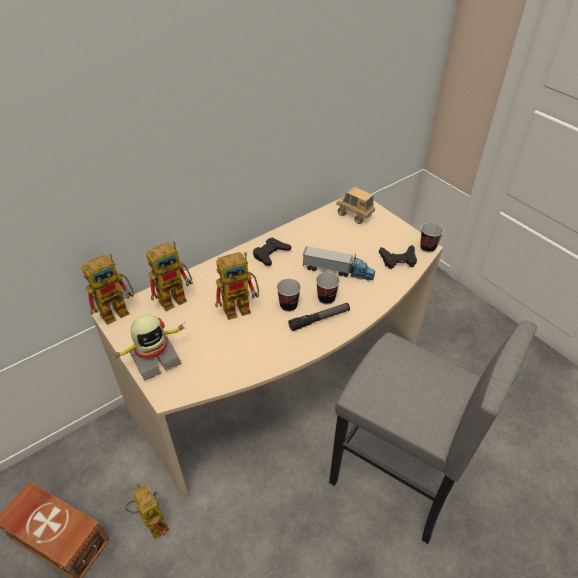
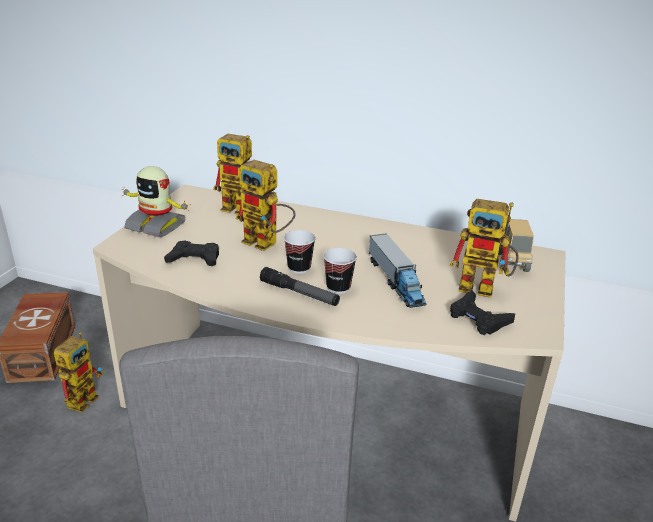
camera: 55 degrees right, 15 degrees down
toy robot [82,254,134,325] -> toy robot moved to [450,199,519,298]
black game controller [253,238,291,266] -> black game controller moved to [164,241,219,266]
cup [420,223,444,253] -> none

